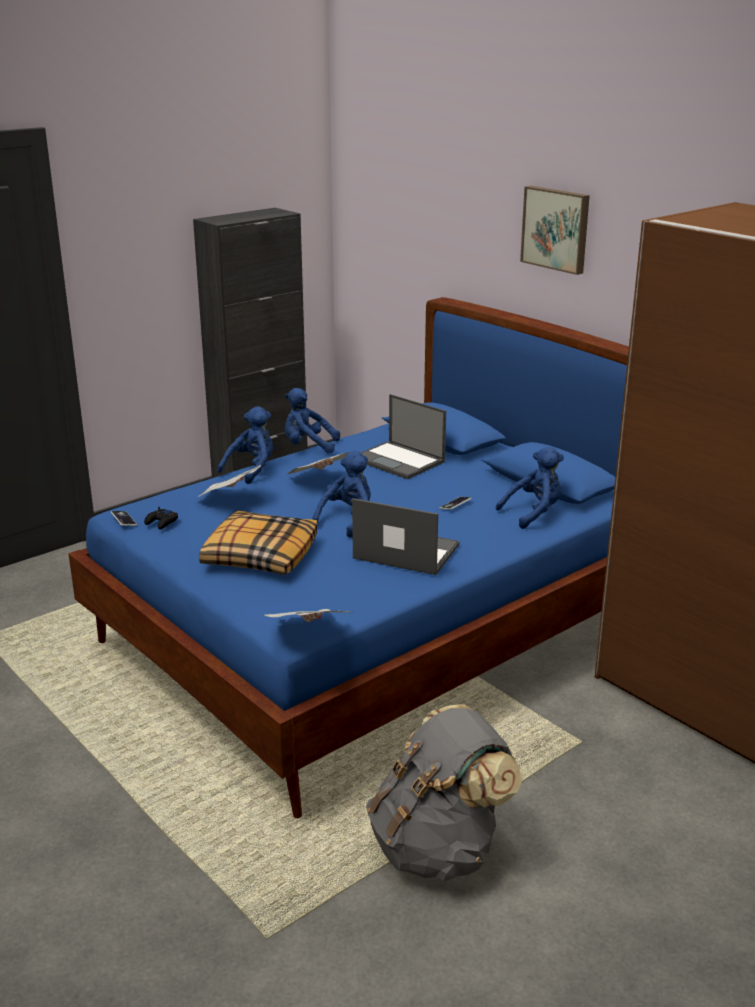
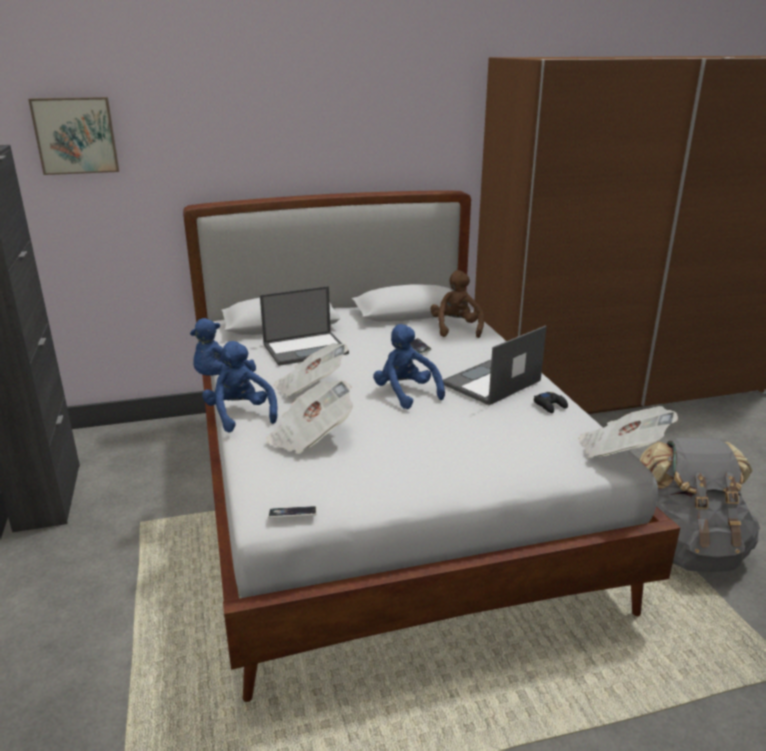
camera: 65 degrees left, 0 degrees up
blue bed [68,297,629,818] -> white bed [183,190,680,702]
black game controller [144,507,178,529] -> black game controller moved to [534,392,568,413]
pillow [199,511,317,575] -> none
blue plush toy [496,447,564,529] -> brown plush toy [430,270,484,338]
picture [520,186,590,275] -> picture moved to [28,97,119,175]

